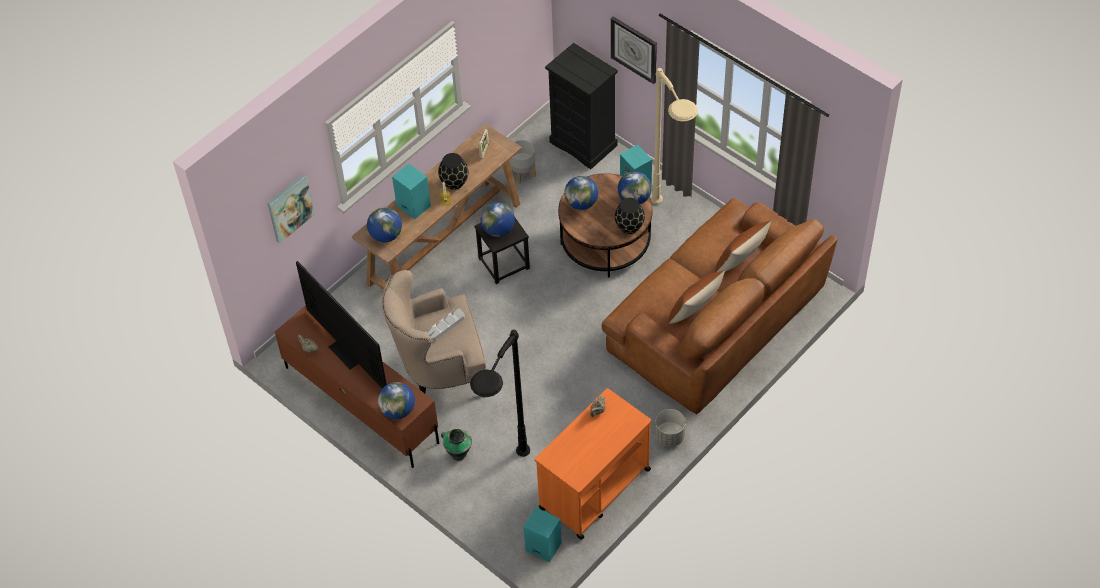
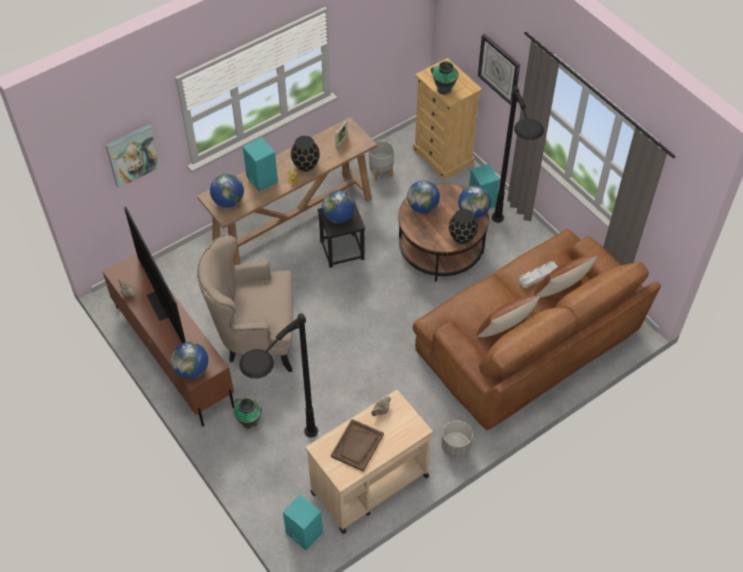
camera: 10 degrees right, 0 degrees up
grey tray [426,308,465,341] -> grey tray moved to [519,261,558,288]
orange cart [535,388,651,539] -> beige cart [306,390,432,534]
black dresser [545,43,618,169] -> beige dresser [413,58,482,180]
beige floor lamp [650,68,698,204] -> black floor lamp [492,86,544,223]
none -> brown tray [331,419,384,472]
none -> vase [431,61,459,95]

